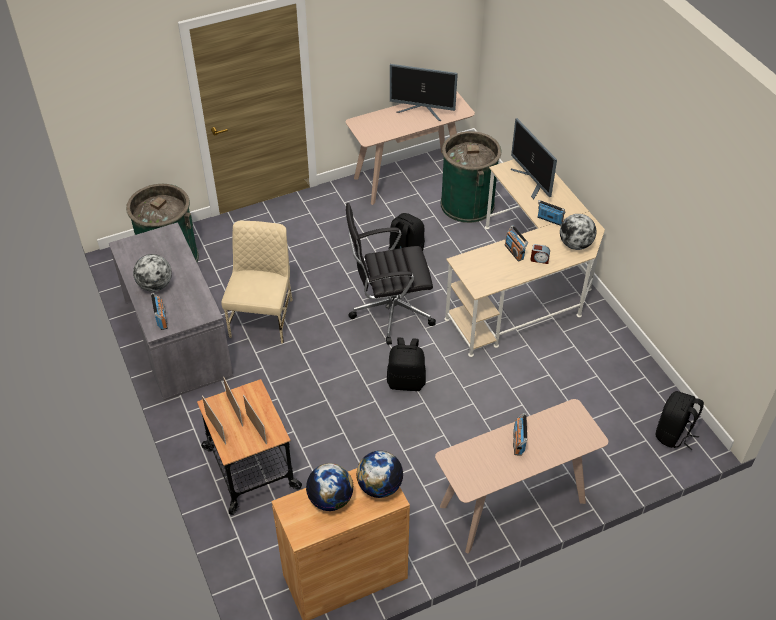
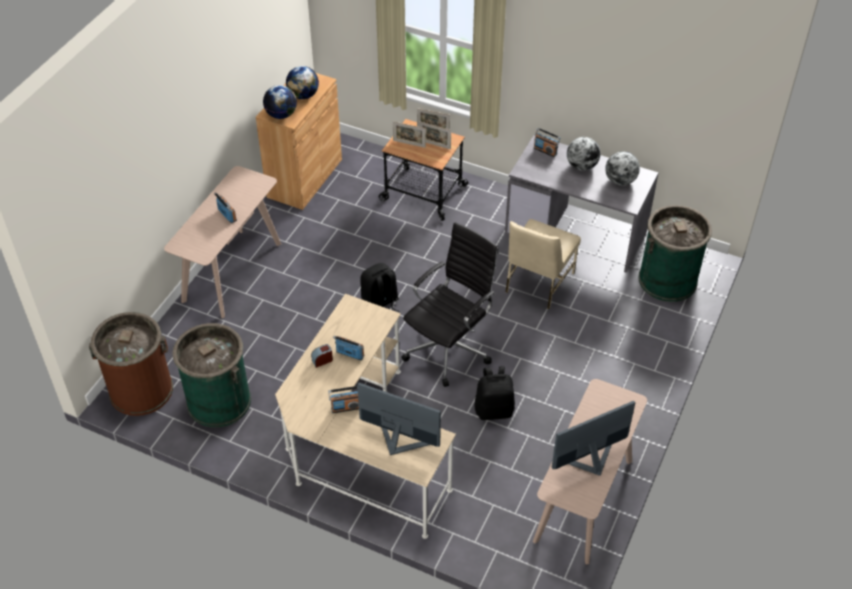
camera: 140 degrees right, 0 degrees up
beige chair [221,221,293,343] -> beige chair turned 60 degrees clockwise [506,219,581,309]
green trash can [440,131,502,223] -> green trash can moved to [173,323,251,428]
globe [560,214,597,250] -> globe moved to [605,151,640,186]
black backpack [656,391,704,451] -> brown trash can [89,312,173,416]

